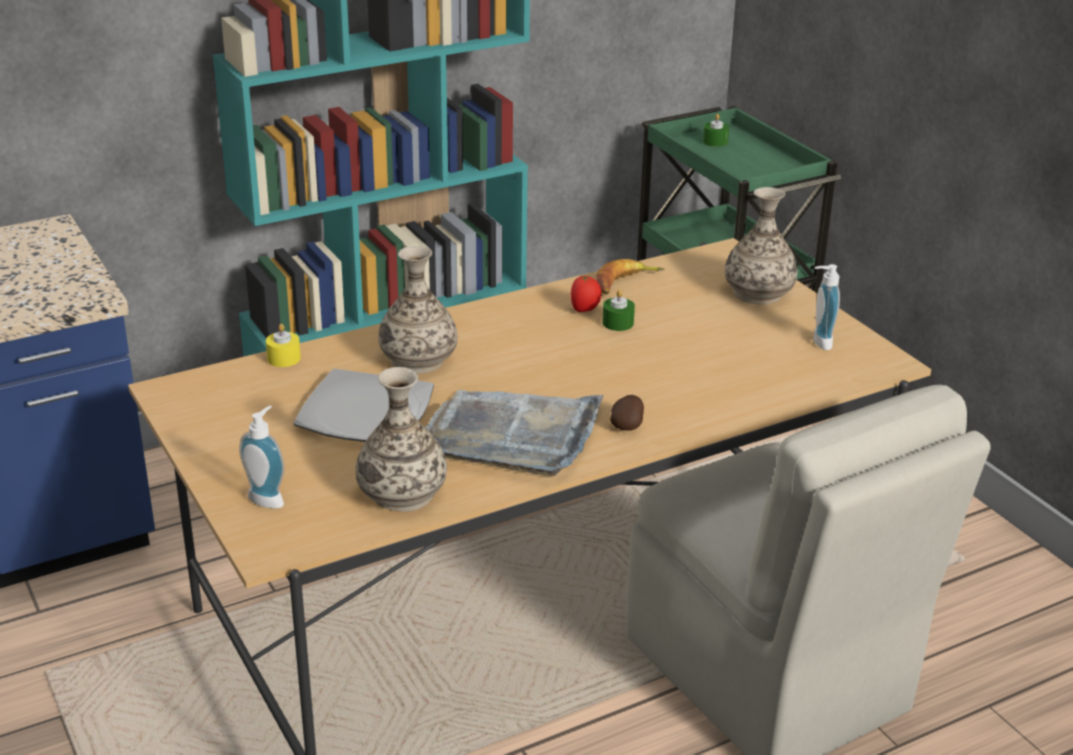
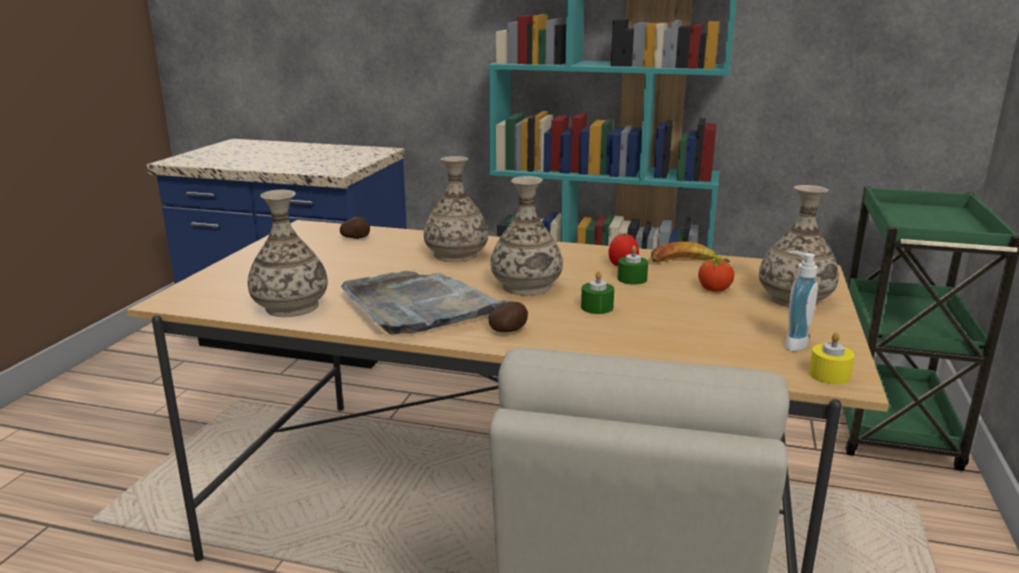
camera: 45 degrees right, 10 degrees down
soap dispenser [239,405,285,509] -> none
yellow candle [266,324,301,367] -> yellow candle moved to [809,332,854,385]
plate [294,369,434,442] -> none
green candle [703,114,729,147] -> green candle moved to [581,271,614,314]
none -> potato [340,217,370,239]
none -> vase [491,176,563,296]
none -> tomato [698,257,734,292]

